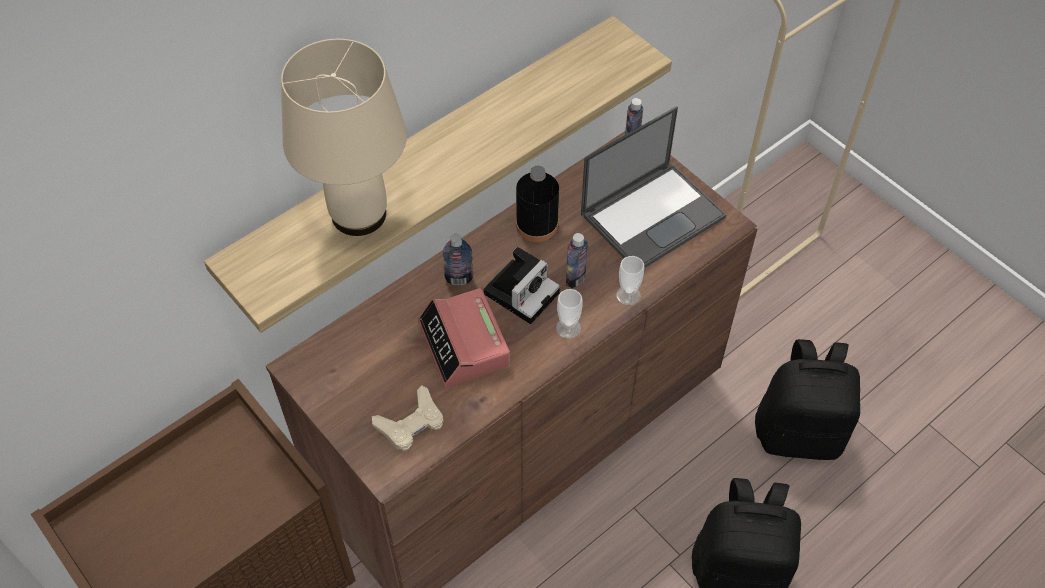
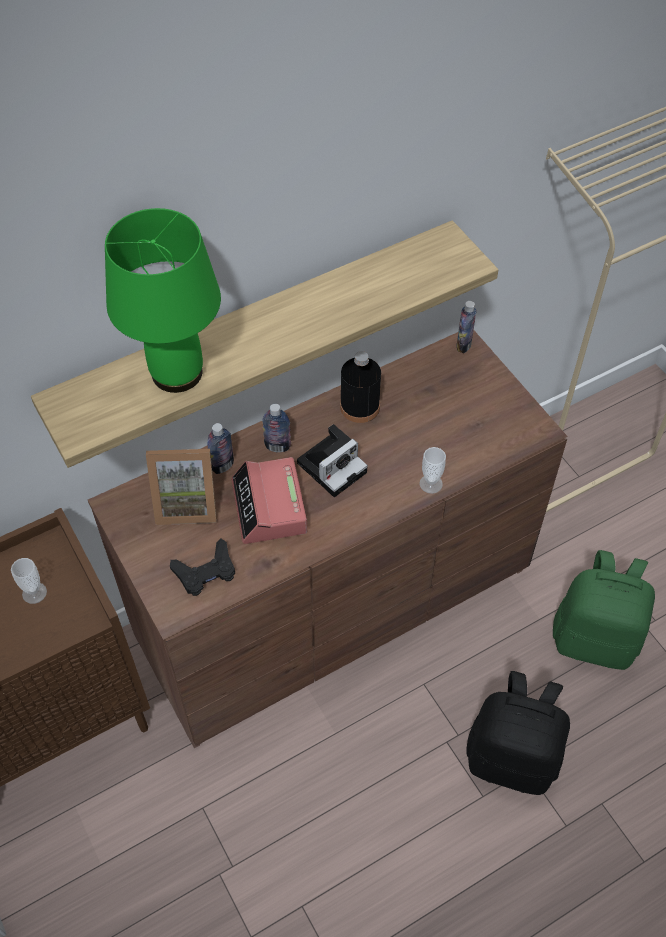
camera: 10 degrees right, 0 degrees up
beige table lamp [281,39,407,236] -> green table lamp [105,208,221,393]
beige game controller [372,385,444,451] -> black game controller [170,539,235,596]
cup [556,289,582,339] -> cup moved to [11,558,47,604]
bottle [566,233,588,288] -> bottle moved to [208,423,234,474]
laptop [581,106,726,268] -> none
black backpack [755,339,860,460] -> green backpack [553,550,655,670]
none -> picture frame [146,449,217,525]

